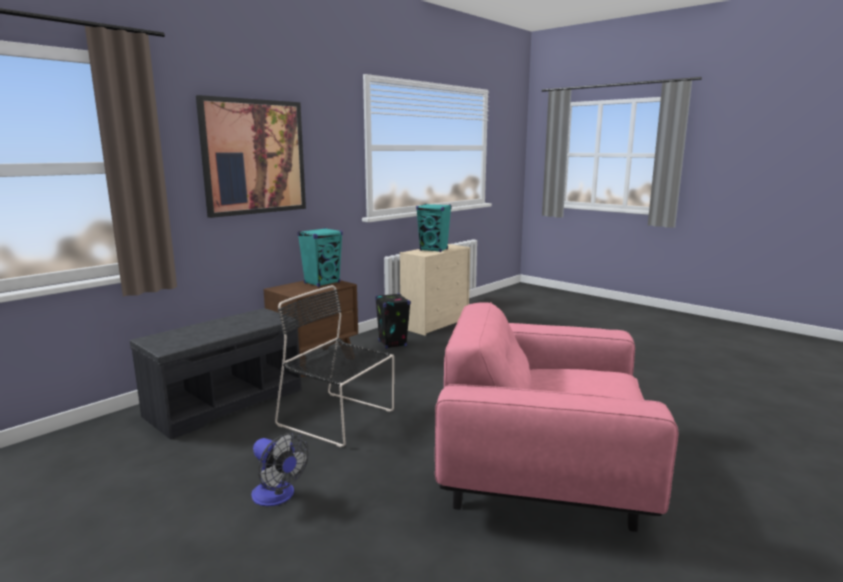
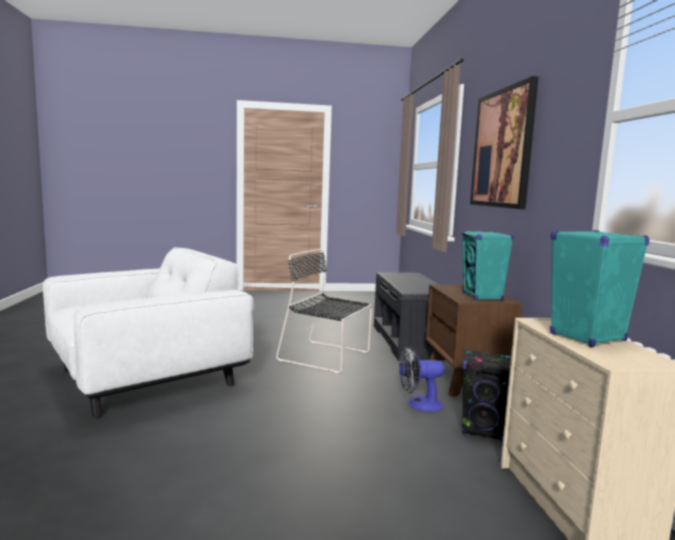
camera: 130 degrees right, 5 degrees down
fan [251,433,309,506] -> fan moved to [399,346,445,412]
black chair [275,285,394,447] -> black chair turned 135 degrees counterclockwise [276,249,372,373]
pink armchair [435,302,678,532] -> white armchair [43,247,254,418]

